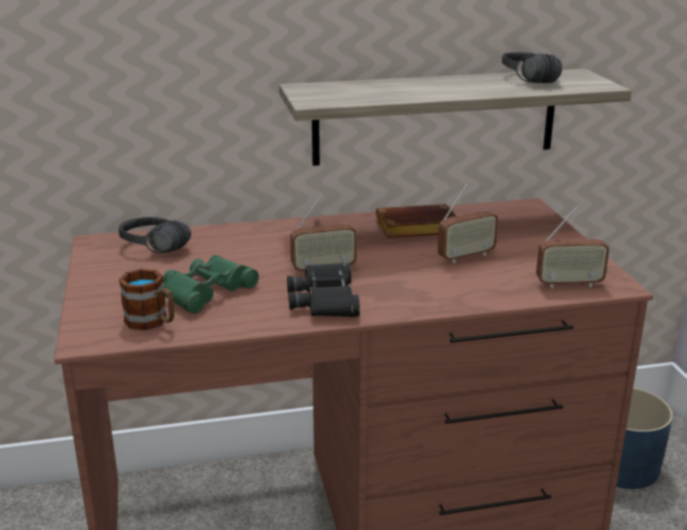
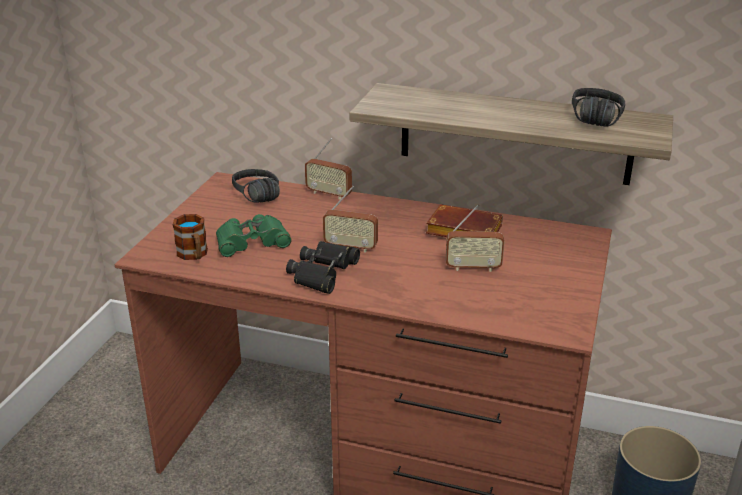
camera: 30 degrees right, 5 degrees up
radio [536,206,609,288] -> radio moved to [305,138,352,200]

